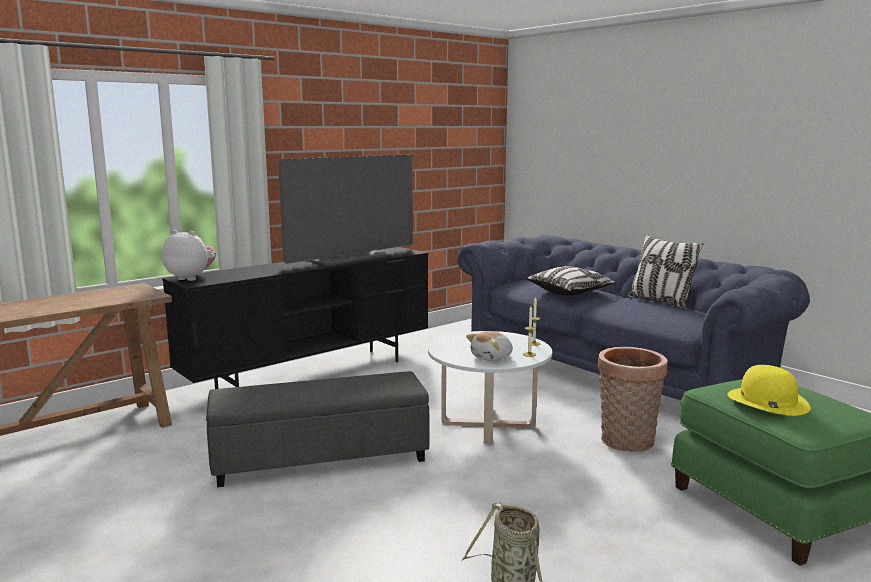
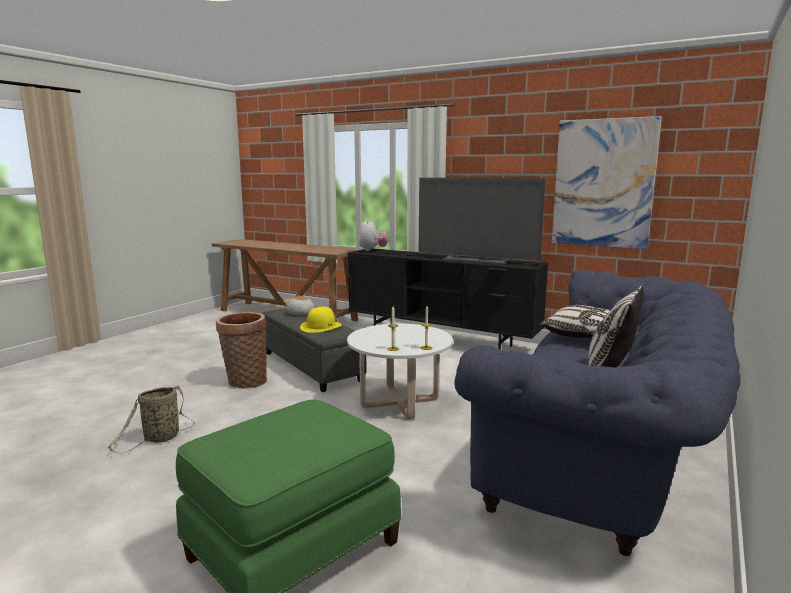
camera: 70 degrees right, 0 degrees up
plush toy [466,331,513,361] -> plush toy moved to [284,296,315,315]
basket [598,347,668,452] -> basket moved to [216,312,267,389]
yellow hat [728,365,810,416] -> yellow hat moved to [300,307,342,333]
none -> picture [552,116,662,249]

